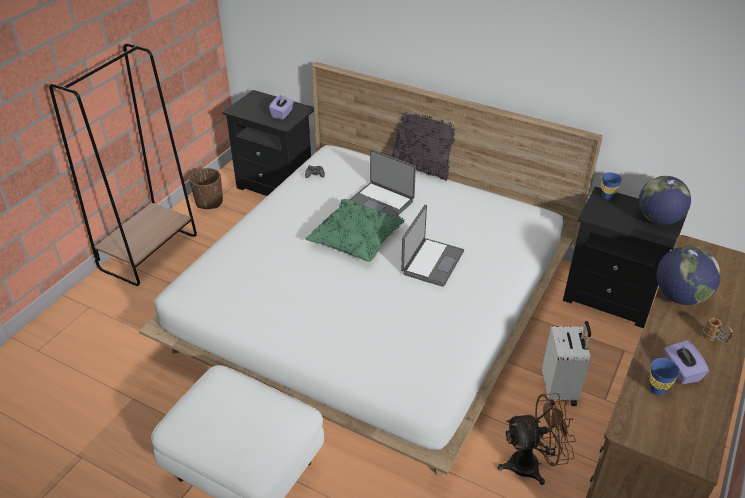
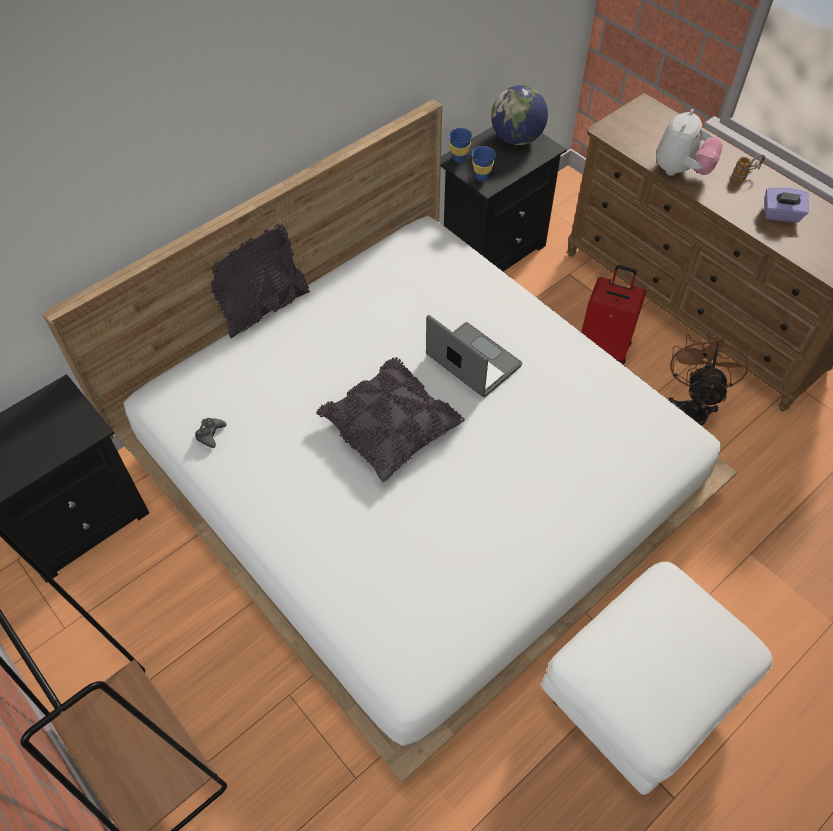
camera: 70 degrees left, 15 degrees up
brown planter [189,168,223,209] -> none
purple tissue box [269,95,294,120] -> none
green pillow [305,199,405,262] -> black pillow [316,357,464,482]
laptop [349,149,416,216] -> none
white suitcase [542,321,591,406] -> red suitcase [581,265,646,364]
blue cup [649,358,680,395] -> blue cup moved to [472,146,496,181]
globe [657,246,721,305] -> plush toy [656,109,723,176]

